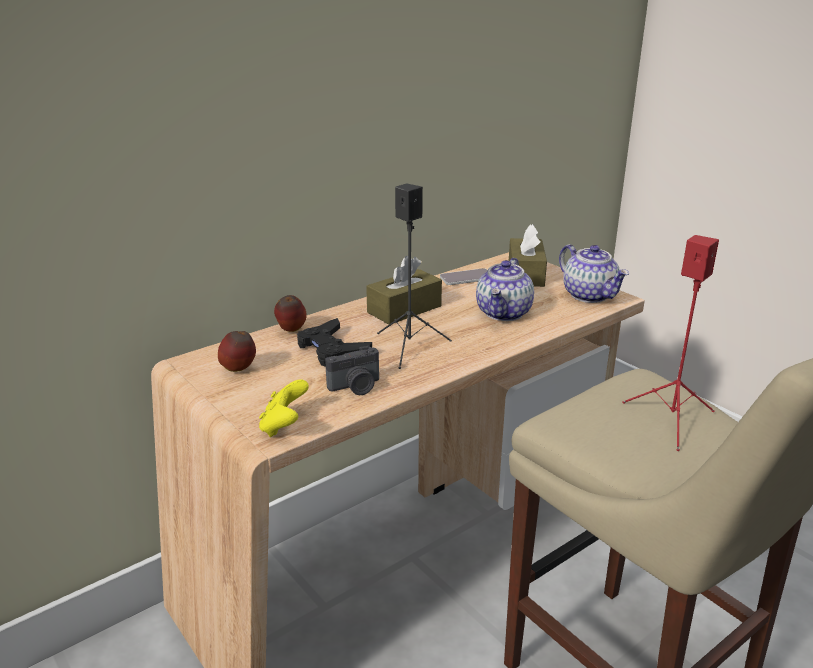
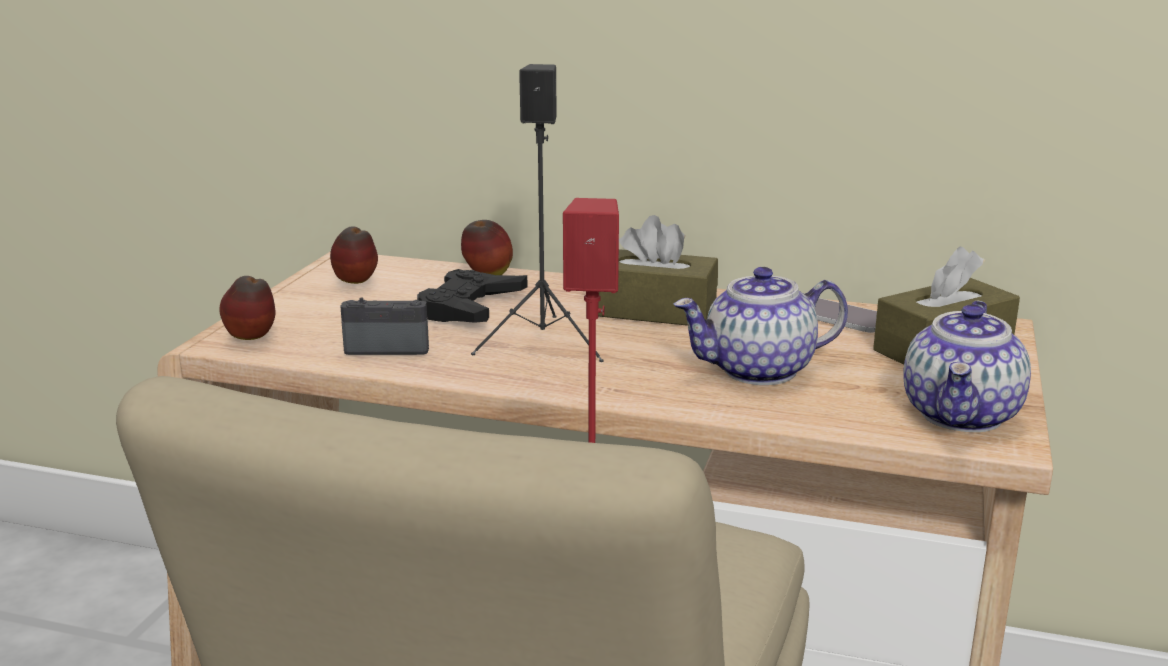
camera: 55 degrees right, 5 degrees down
yellow game controller [259,379,309,437] -> apple [220,276,276,340]
camera [325,346,379,395] -> camera turned 150 degrees clockwise [340,298,429,355]

